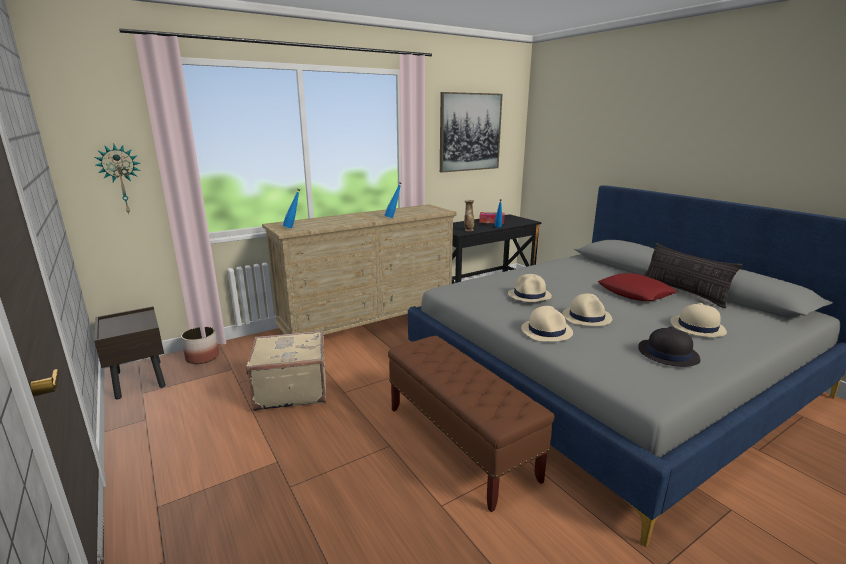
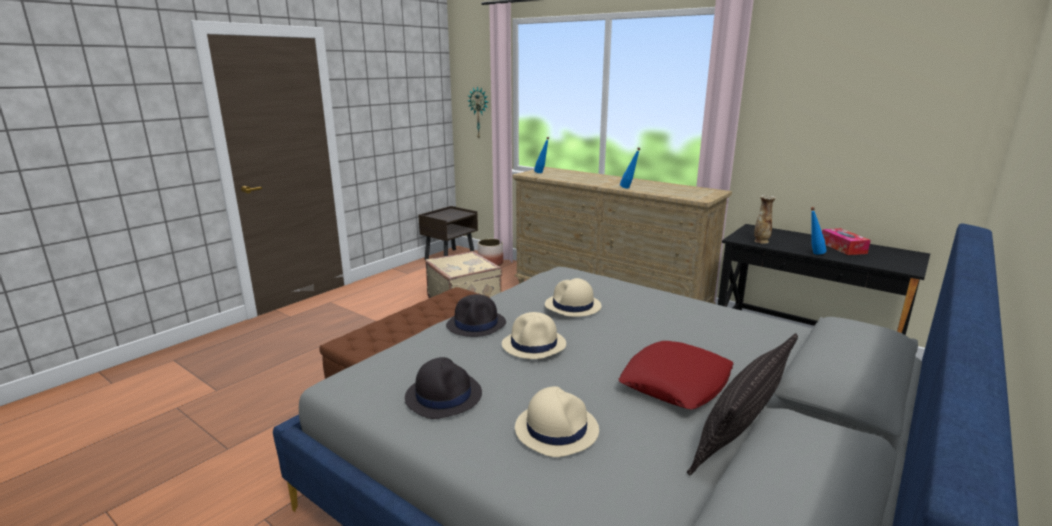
camera: 70 degrees right, 0 degrees up
picture [440,92,502,173] -> none
beige hat [521,306,573,341] -> black hat [446,294,506,337]

